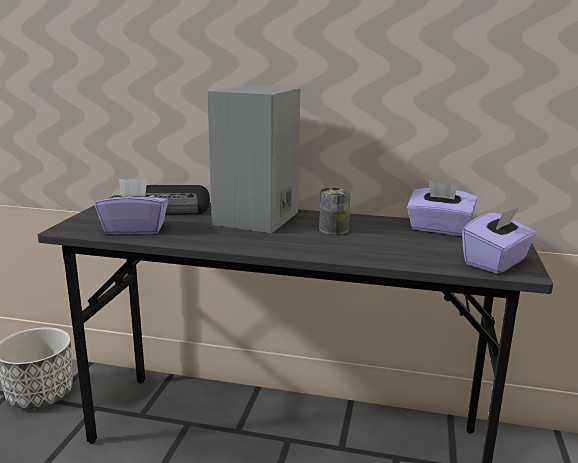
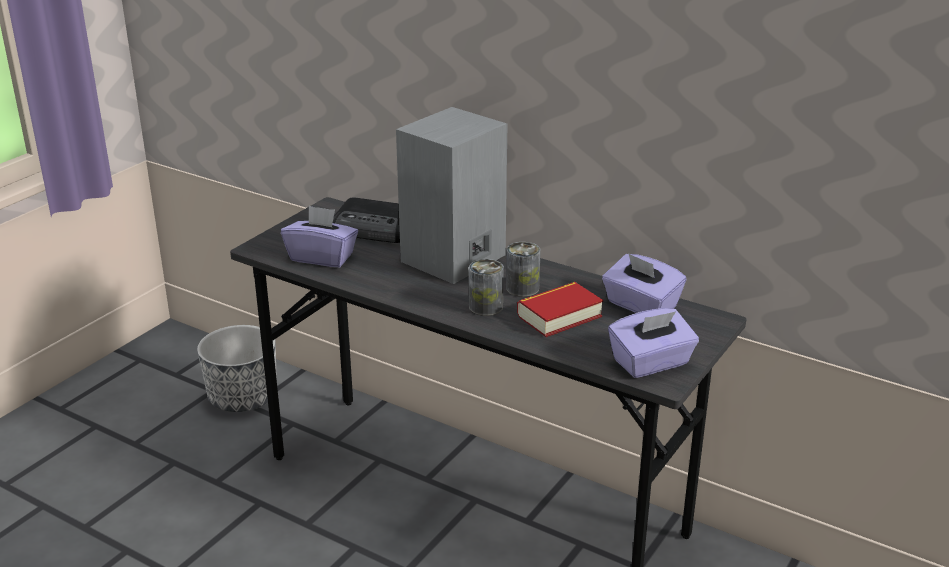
camera: 20 degrees right, 10 degrees up
none -> can [469,259,504,316]
none -> book [517,282,603,337]

